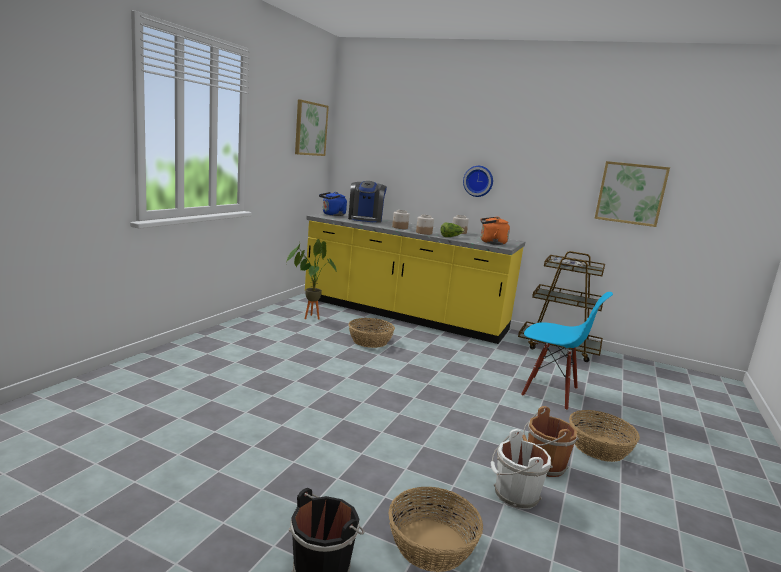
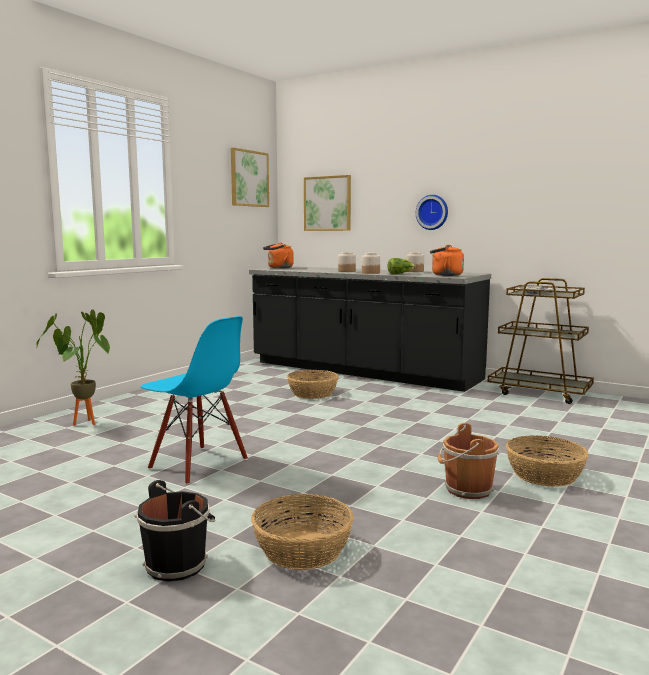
camera: 10 degrees right, 5 degrees down
potted plant [287,239,337,320] -> potted plant moved to [36,310,110,426]
yellow counter [305,213,525,344] -> black counter [249,266,491,392]
blue kettle [319,192,347,216] -> orange kettle [263,243,294,268]
coffee machine [348,181,387,223] -> none
white bucket [491,429,553,509] -> none
blue chair [521,292,613,410] -> blue chair moved to [141,316,248,485]
picture [594,161,670,227] -> picture moved to [304,175,351,231]

